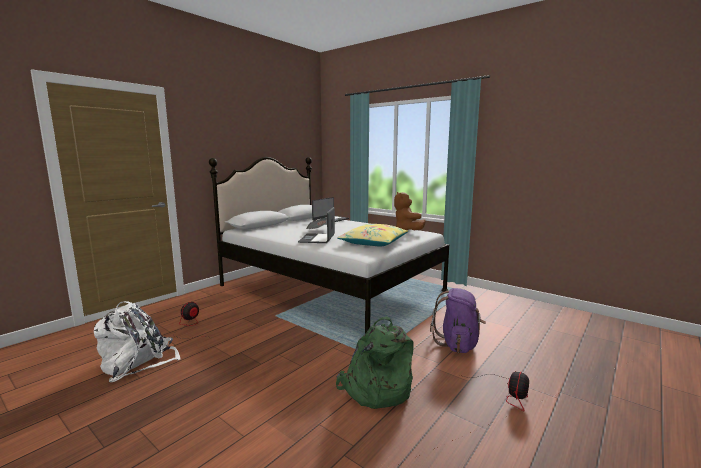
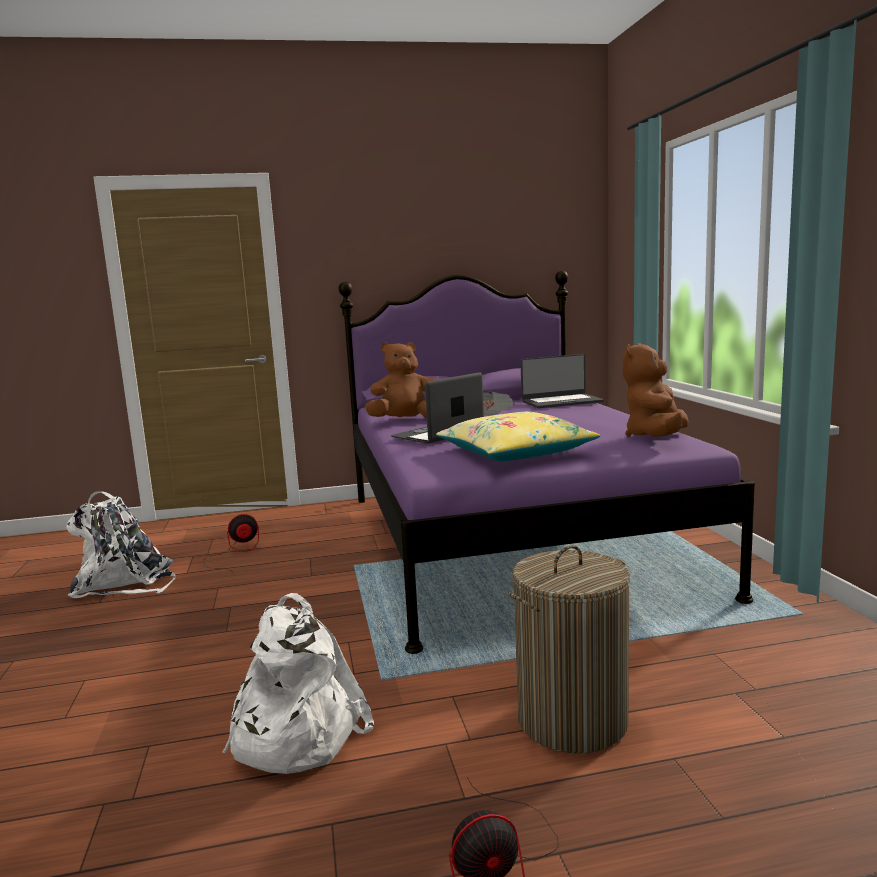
camera: 40 degrees right, 0 degrees up
white bed [209,157,449,334] -> purple bed [338,271,755,654]
green backpack [336,316,413,409] -> white backpack [222,593,374,774]
purple backpack [430,288,486,353] -> laundry basket [508,545,630,753]
none -> brown plush toy [365,342,437,418]

